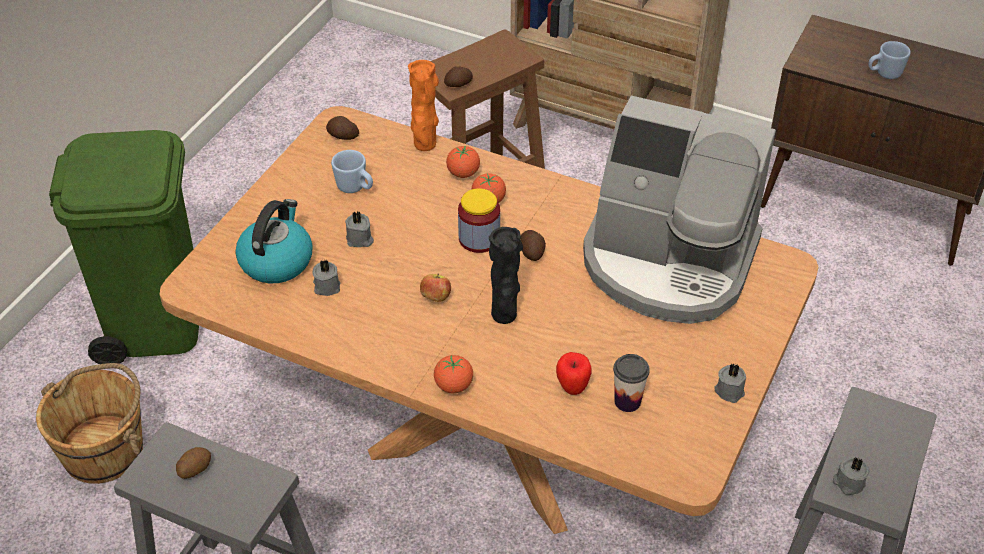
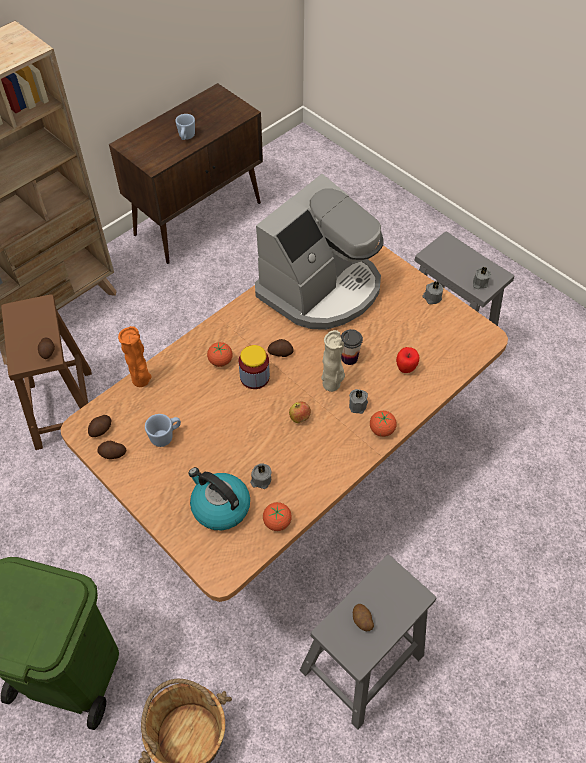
camera: 70 degrees left, 10 degrees up
grey candle [345,211,374,247] -> grey candle moved to [349,389,368,414]
tomato [446,146,480,178] -> tomato moved to [263,502,292,531]
black vase [489,227,523,324] -> beige vase [321,330,345,392]
cup [613,354,650,412] -> cup moved to [340,329,363,365]
none -> potato [98,441,126,459]

